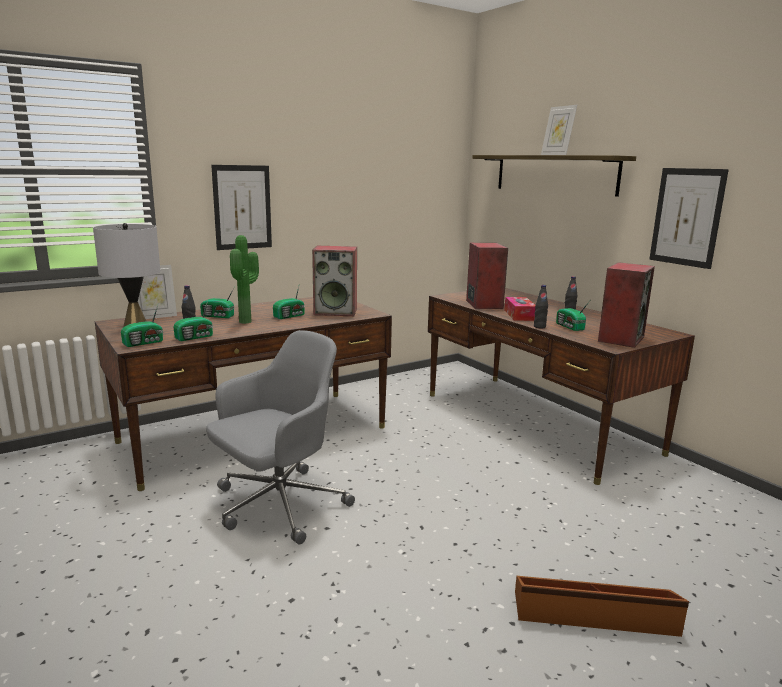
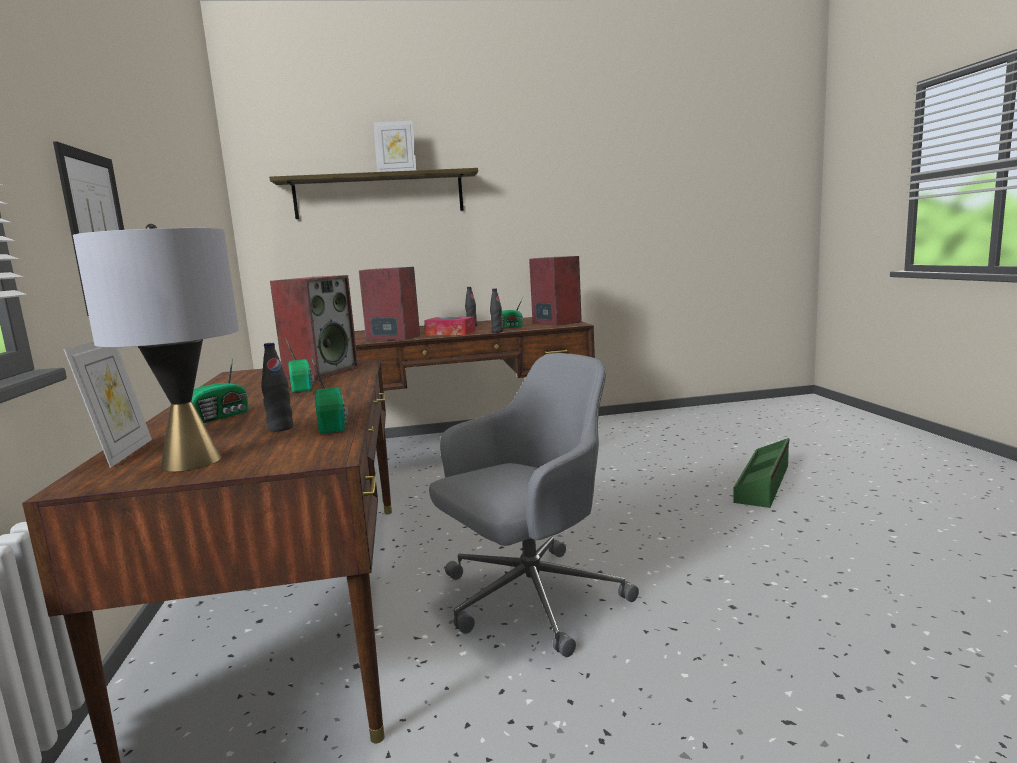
camera: 65 degrees left, 5 degrees down
radio [121,305,163,347] -> none
grey office chair [206,330,355,544] -> grey office chair turned 75 degrees clockwise [429,353,639,657]
potted plant [230,235,259,324] -> none
brown storage box [515,576,689,637] -> green storage box [733,438,789,508]
picture [649,168,729,269] -> none

